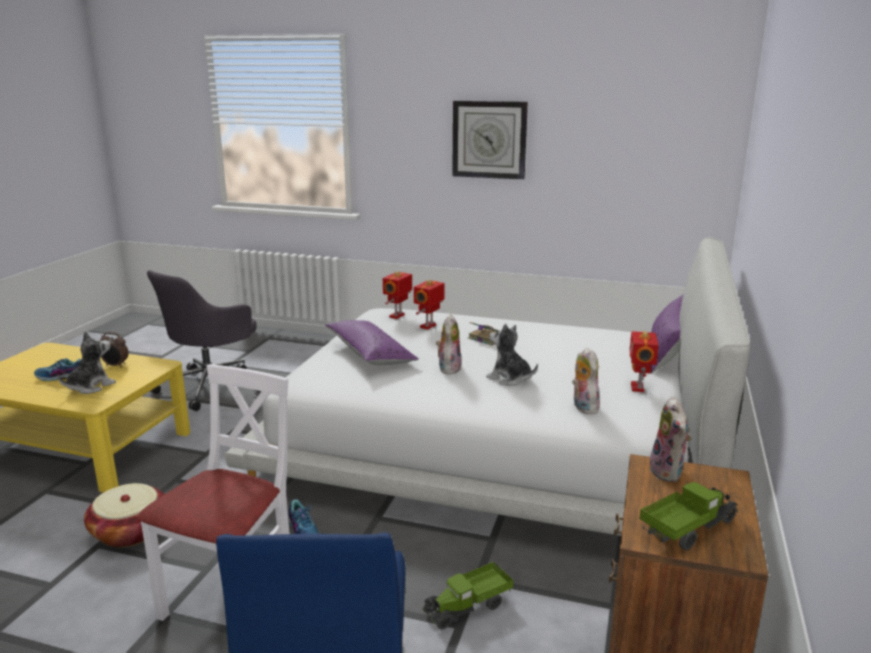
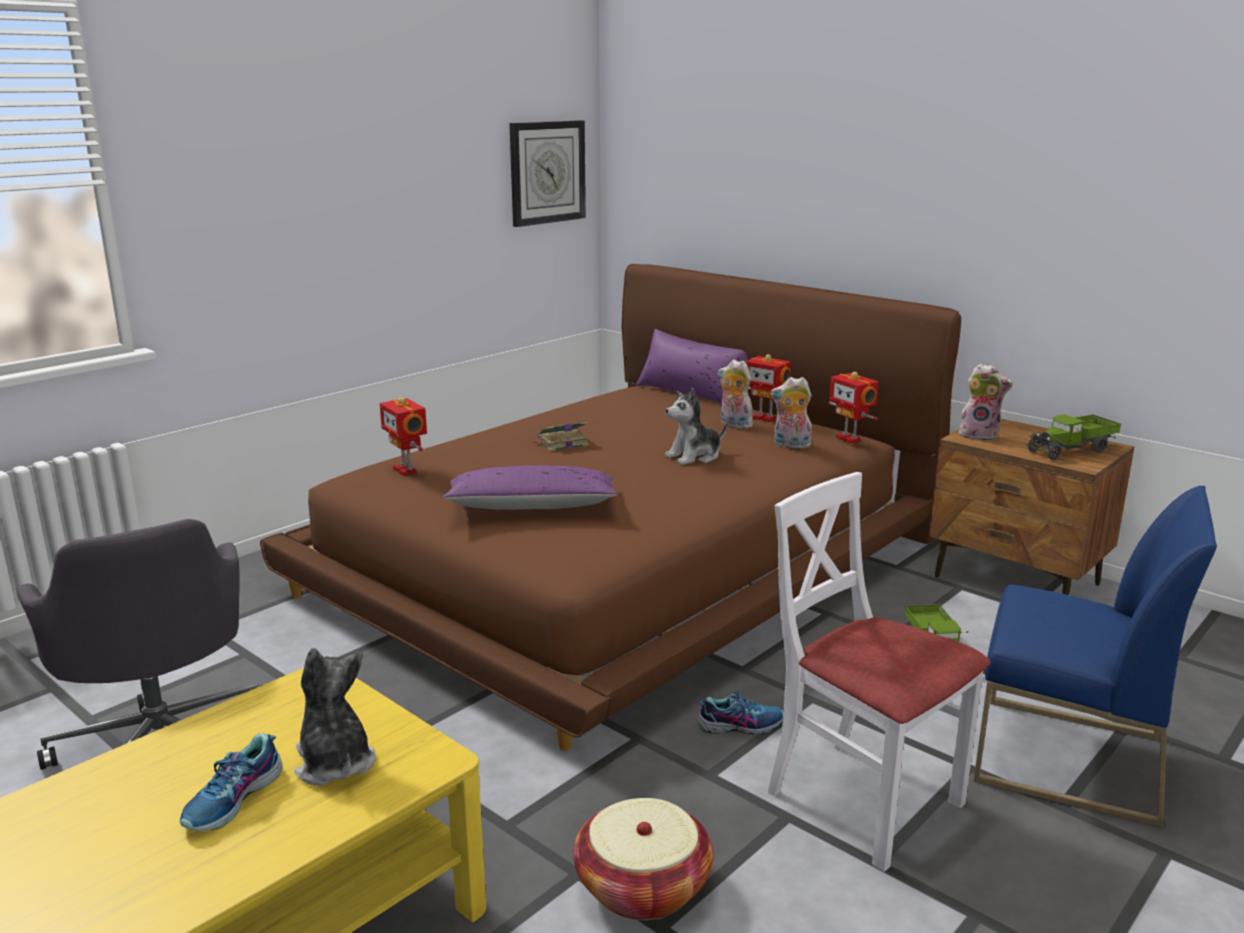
camera: 65 degrees left, 0 degrees up
alarm clock [100,332,129,368] -> none
white bed [224,237,750,536] -> brown bed [260,264,961,751]
toy robot [414,280,445,330] -> toy robot moved to [828,372,878,444]
plush toy [436,314,461,374] -> plush toy moved to [718,360,753,429]
wall clock [452,101,528,180] -> wall clock moved to [509,120,586,227]
toy truck [640,481,738,550] -> toy truck turned 105 degrees counterclockwise [1026,414,1121,460]

